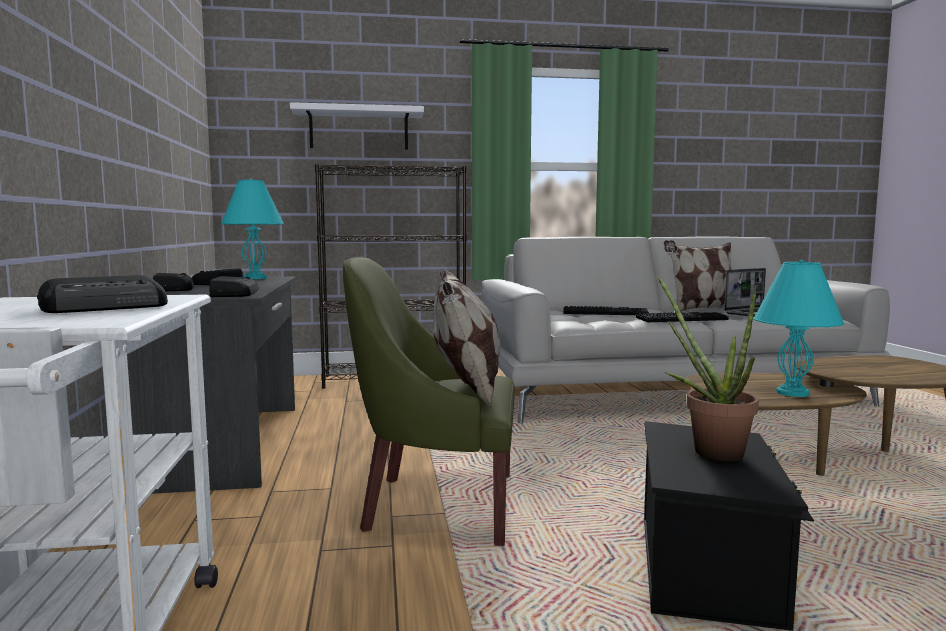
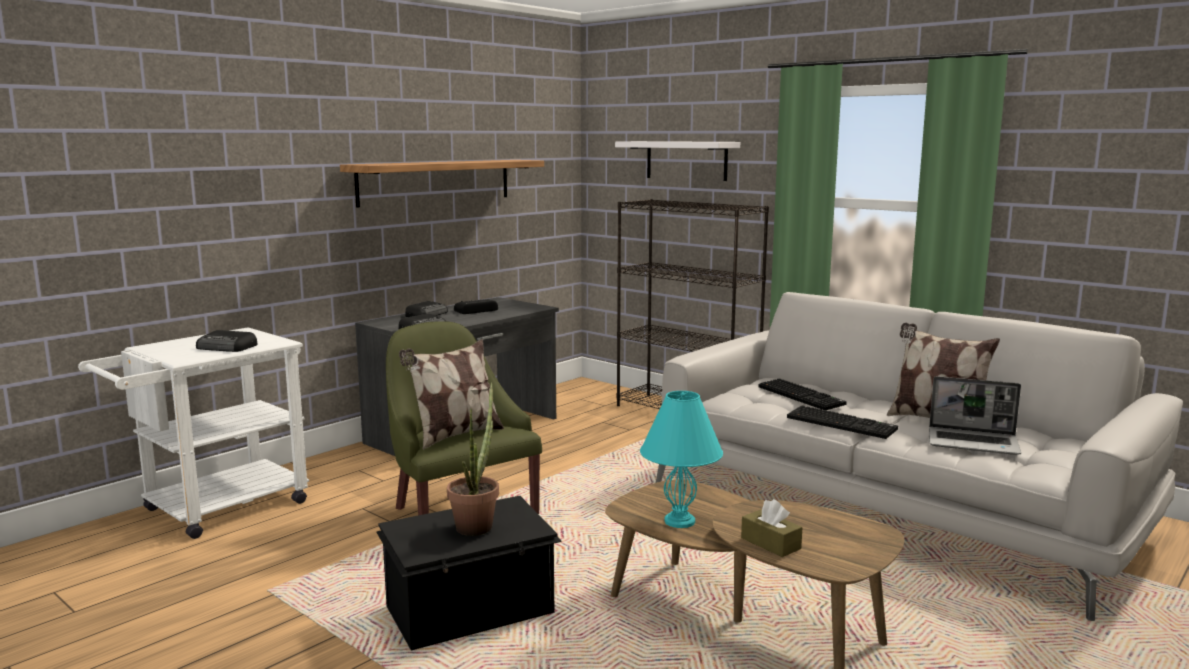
camera: 50 degrees right, 5 degrees up
turquoise table lamp [221,178,284,279] -> none
none -> shelf [340,160,544,207]
none -> brown tissue box [741,499,802,557]

